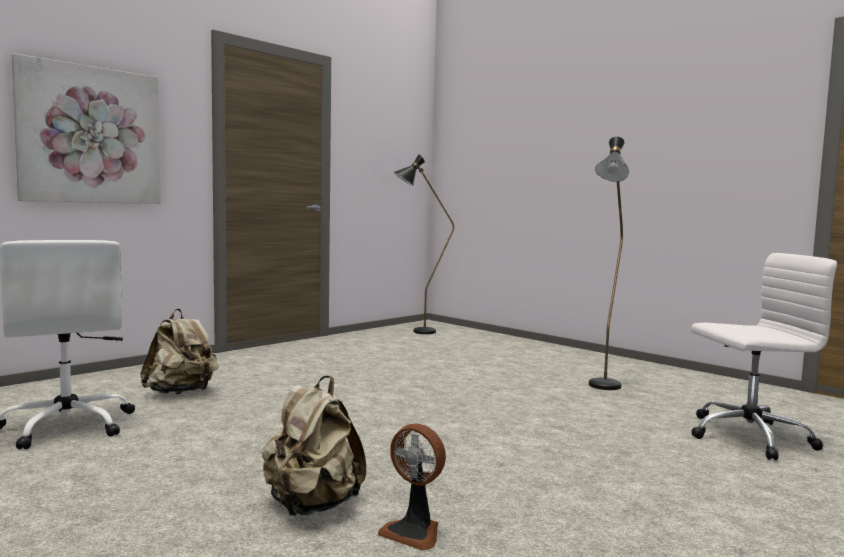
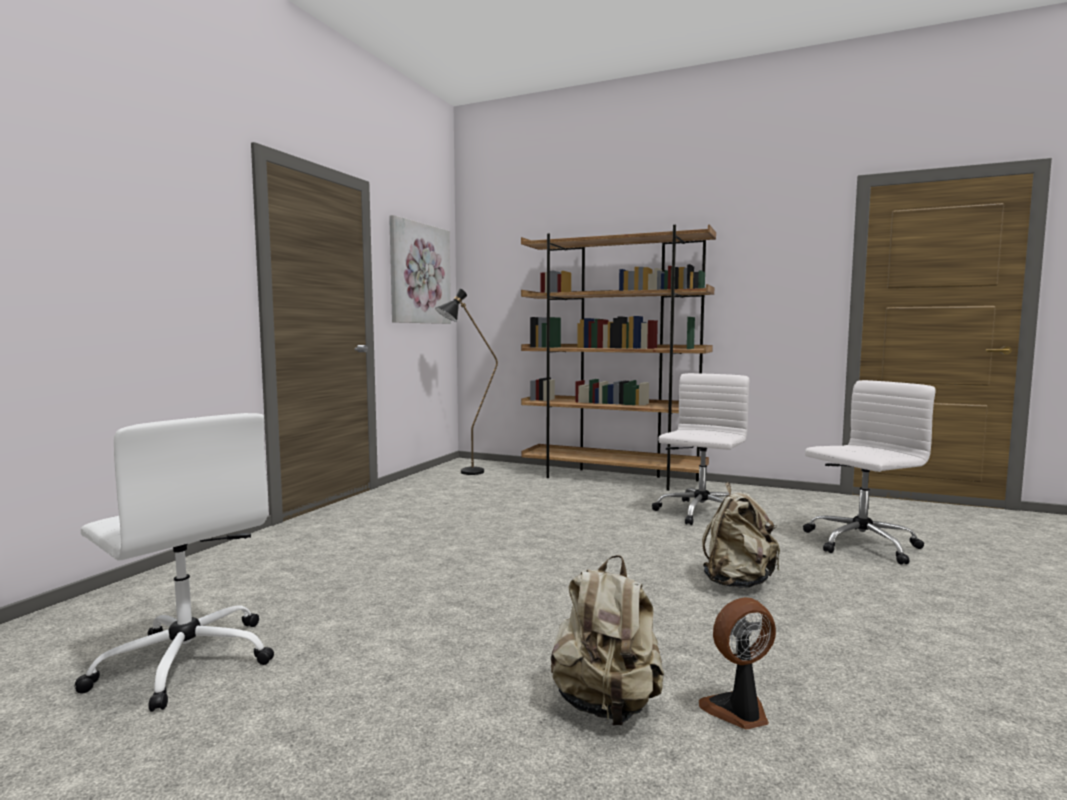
camera: 20 degrees left, 0 degrees up
picture [12,53,161,204] -> picture moved to [389,215,451,324]
beige backpack [140,309,219,394] -> beige backpack moved to [702,482,780,588]
fan [378,423,446,551] -> fan turned 150 degrees clockwise [699,597,776,730]
black floor lamp [589,137,629,390] -> white office chair [652,373,750,525]
none -> brown bookcase [521,225,716,491]

